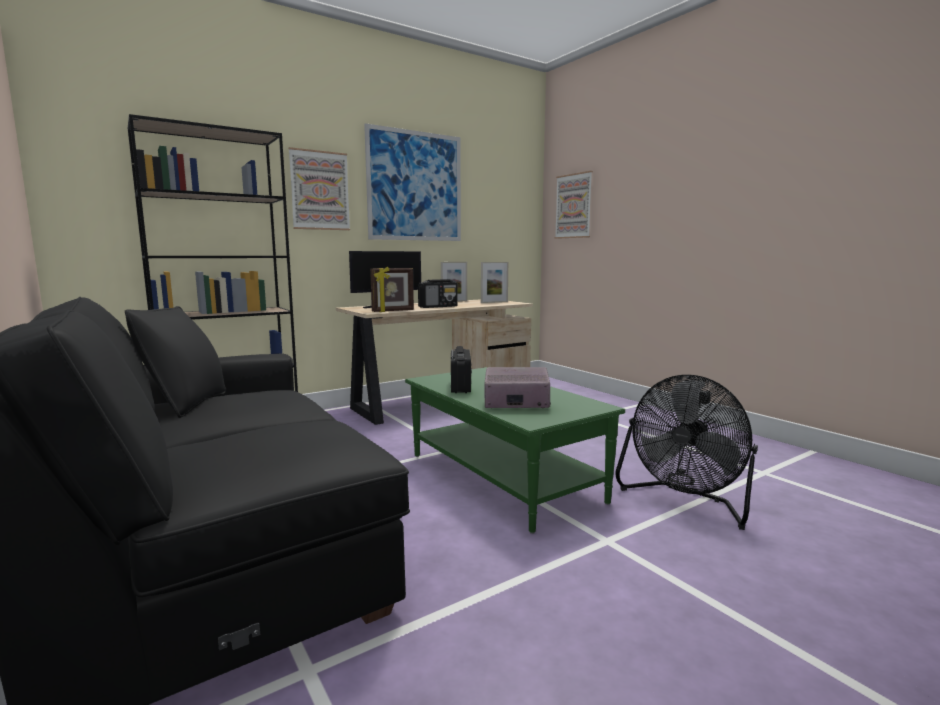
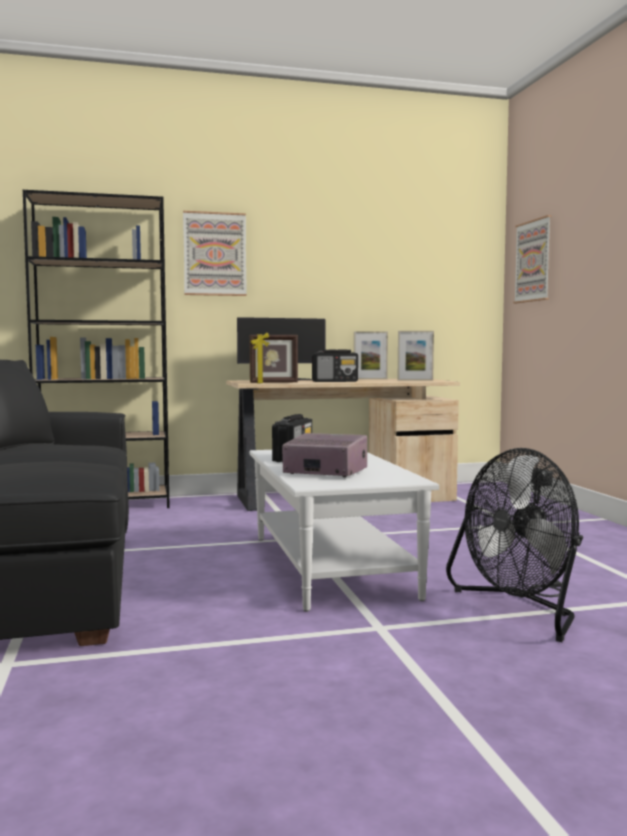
camera: 20 degrees right, 5 degrees down
picture [364,123,461,241] -> none
green coffee table [405,367,625,534] -> white coffee table [249,450,439,612]

